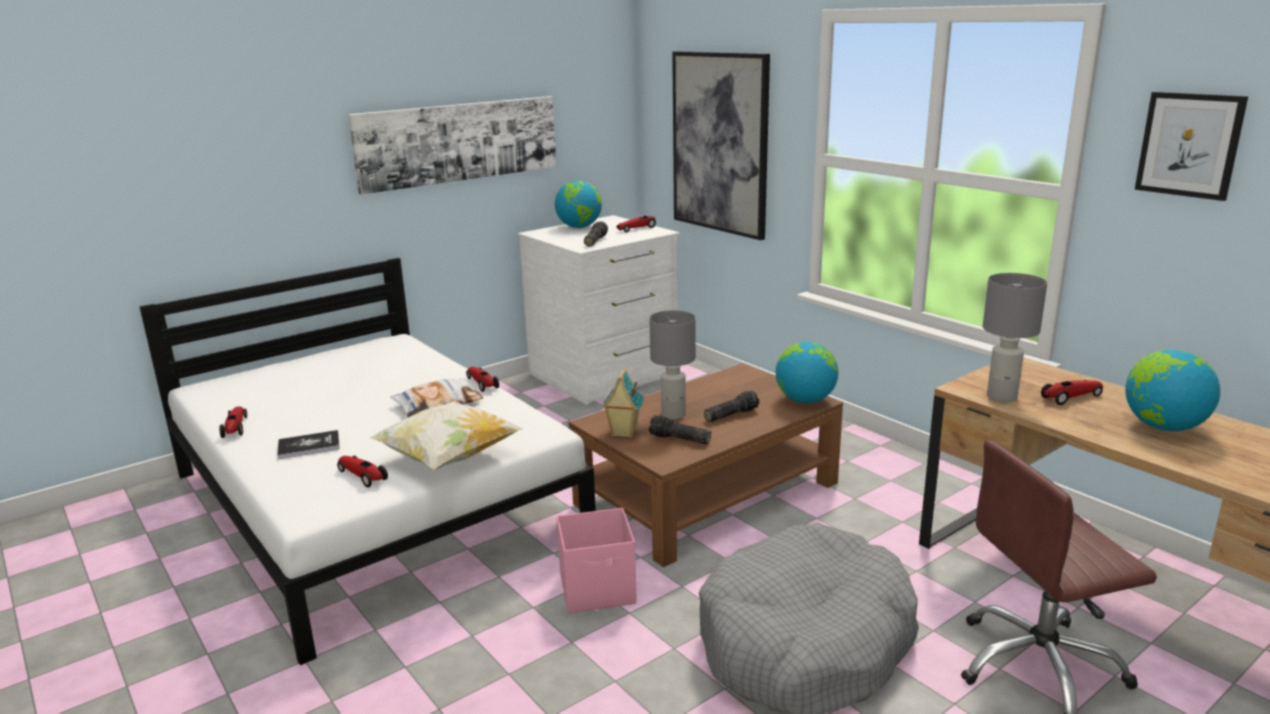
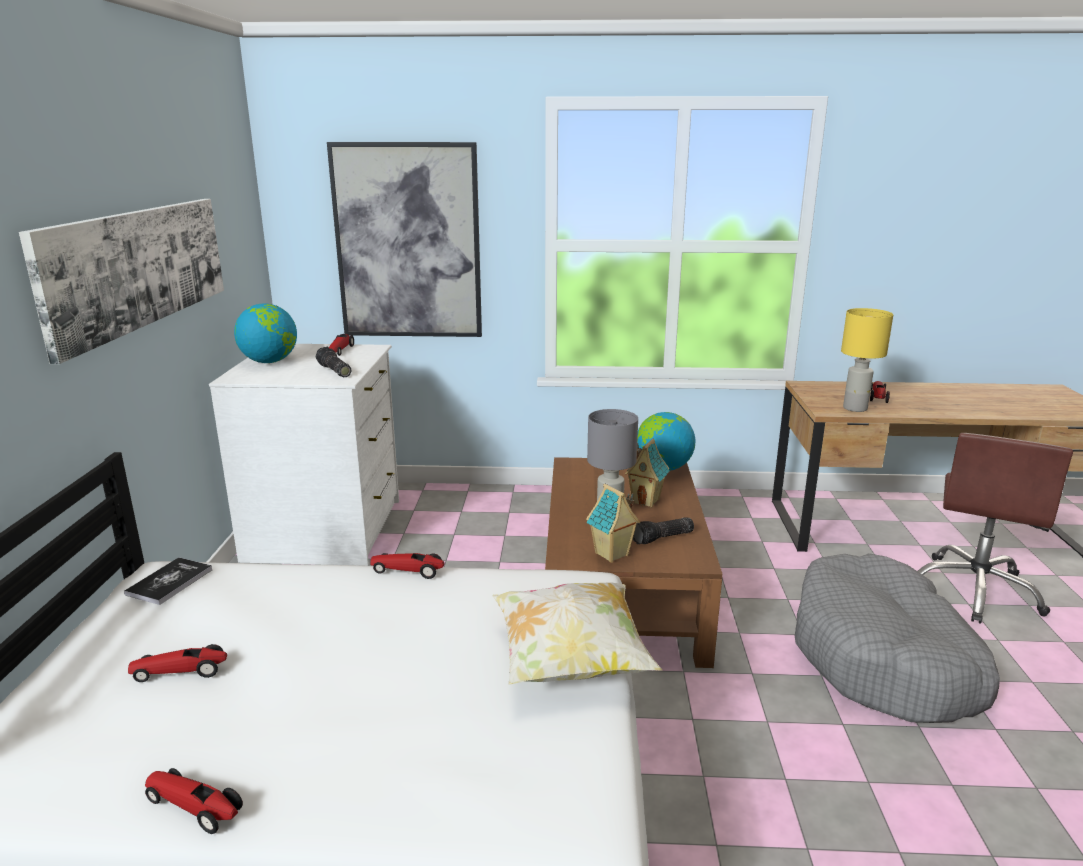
camera: 50 degrees left, 0 degrees up
book [277,430,340,459] -> book moved to [124,558,212,605]
toy car [337,456,388,487] -> toy car moved to [128,644,227,682]
pillow [390,378,483,417] -> none
pink storage box [557,508,637,613] -> none
flashlight [704,390,759,422] -> toy house [625,439,669,508]
grey table lamp [983,273,1047,402] -> yellow table lamp [841,308,893,412]
globe [1125,350,1220,431] -> none
picture [1135,92,1248,201] -> none

